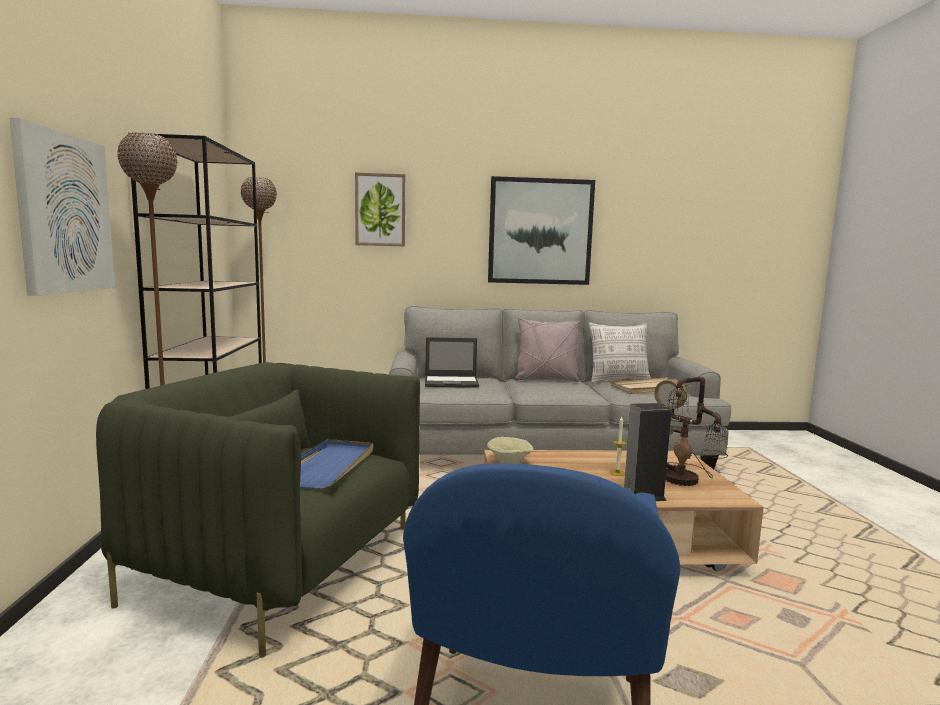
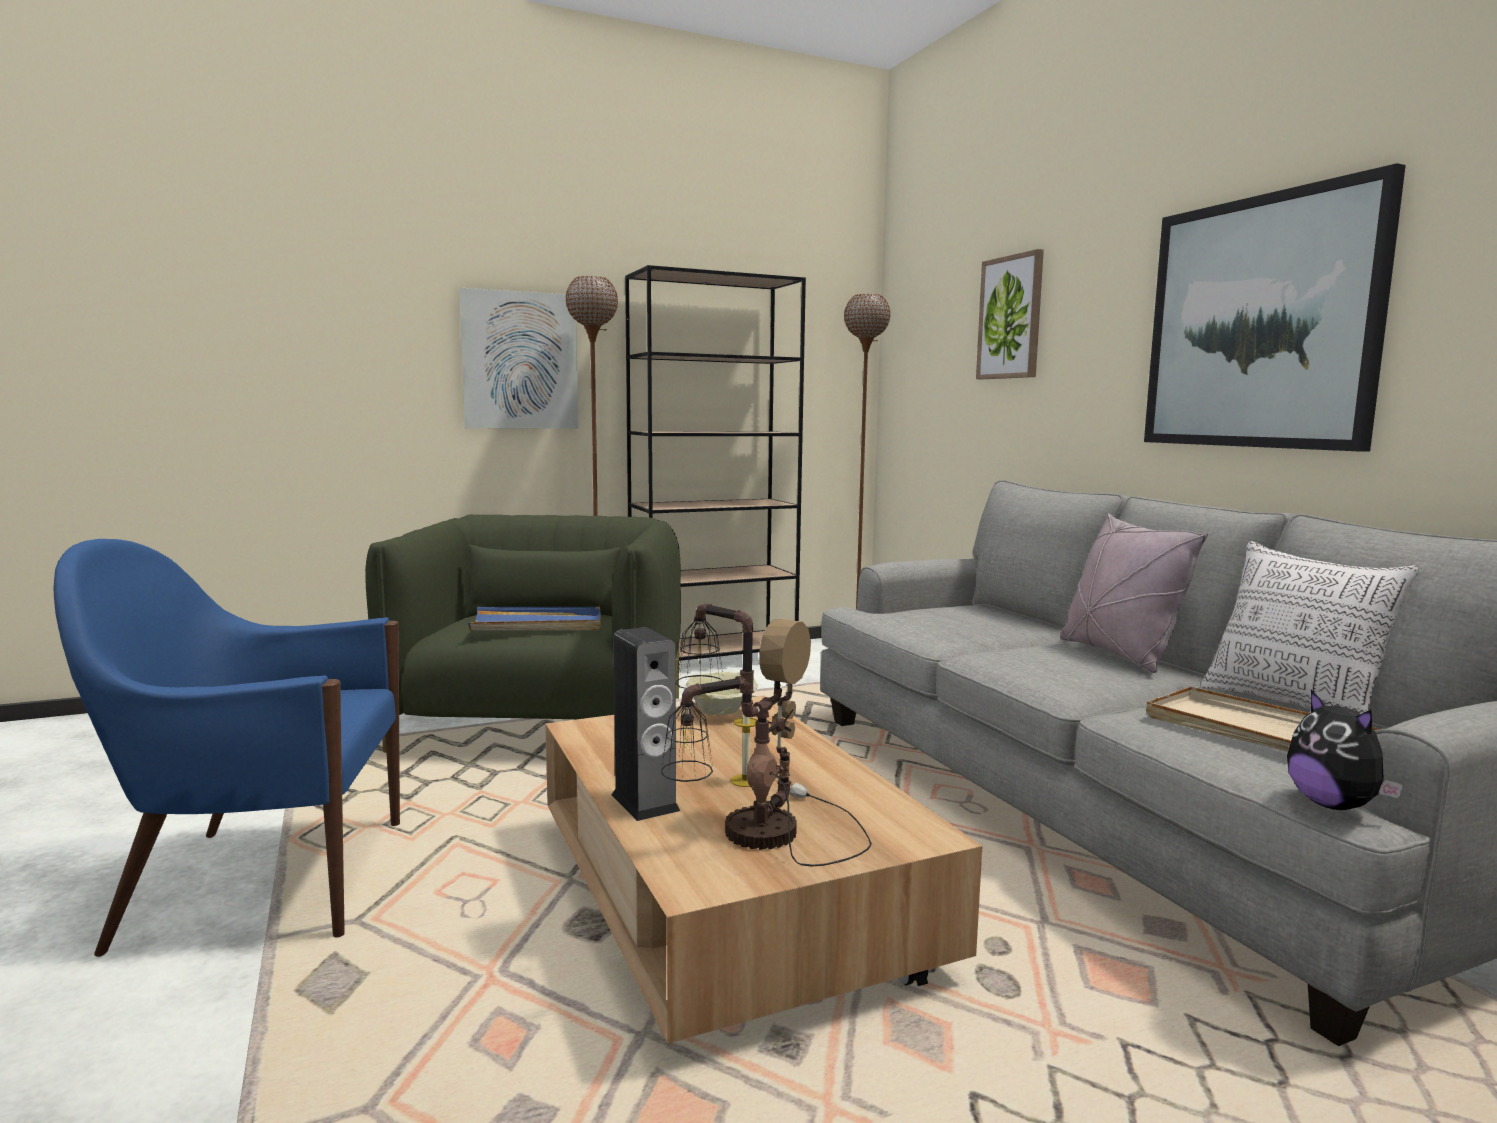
camera: 70 degrees right, 0 degrees up
laptop [425,337,479,388] -> none
none -> plush toy [1287,690,1403,810]

